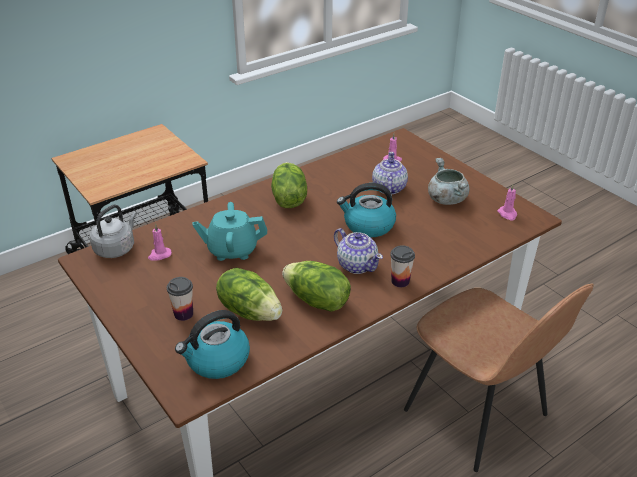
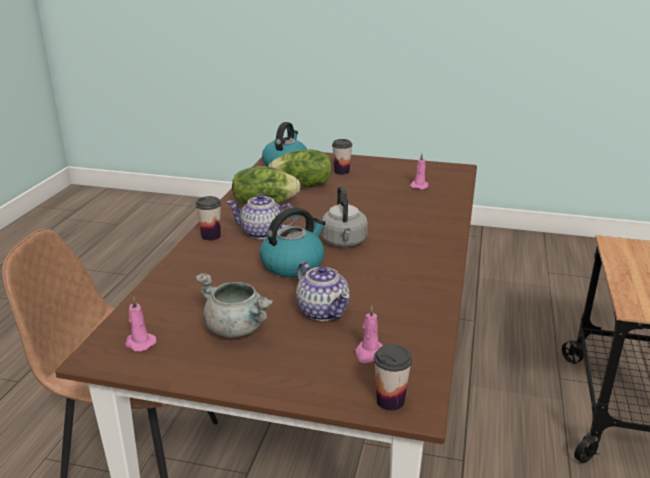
camera: 140 degrees right, 10 degrees down
grey kettle [90,204,137,258] -> grey kettle moved to [321,186,367,247]
turquoise teapot [192,202,267,261] -> none
lettuce [271,162,307,208] -> none
none -> cup [374,344,412,411]

